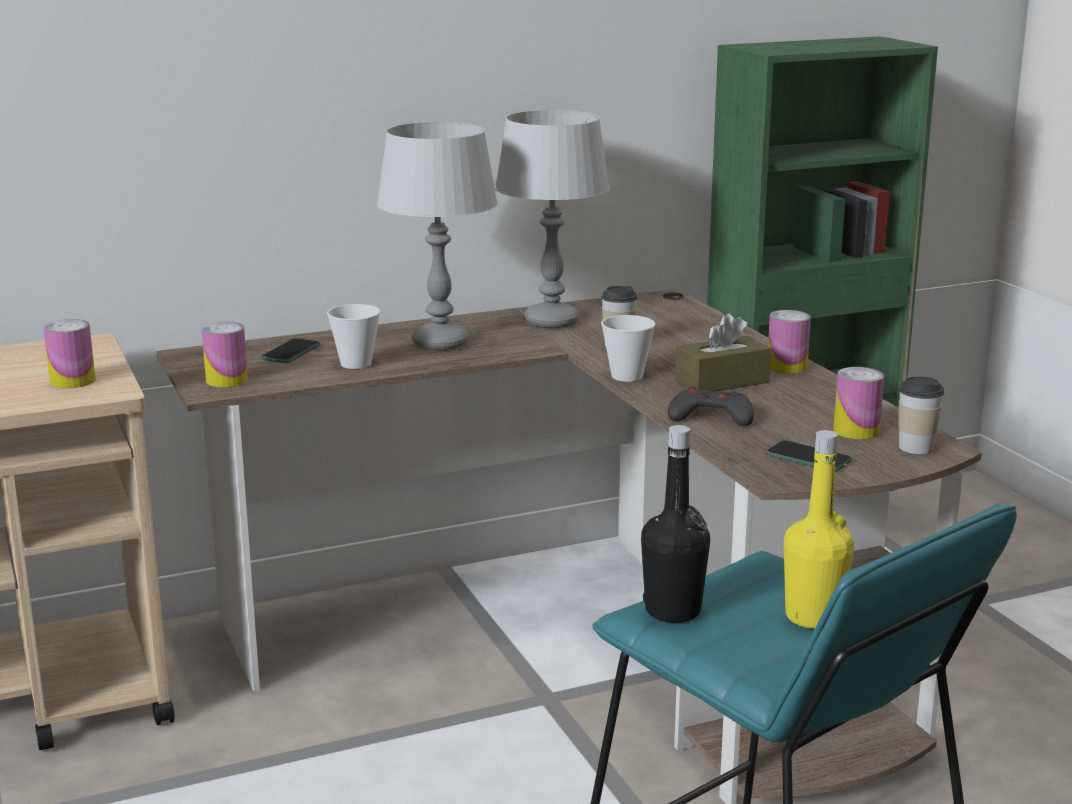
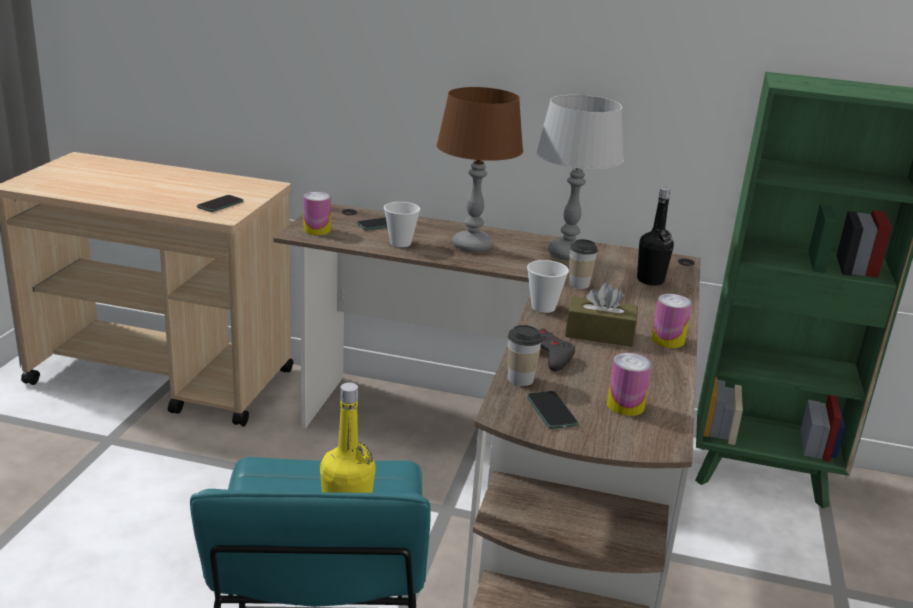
camera: 35 degrees right, 5 degrees up
can [43,319,96,389] -> phone [197,195,244,212]
grey table lamp [377,122,498,350] -> brown table lamp [436,87,523,252]
black bottle [641,425,710,623] -> black bottle moved to [637,187,674,286]
cup [898,376,944,454] -> cup moved to [507,325,543,386]

